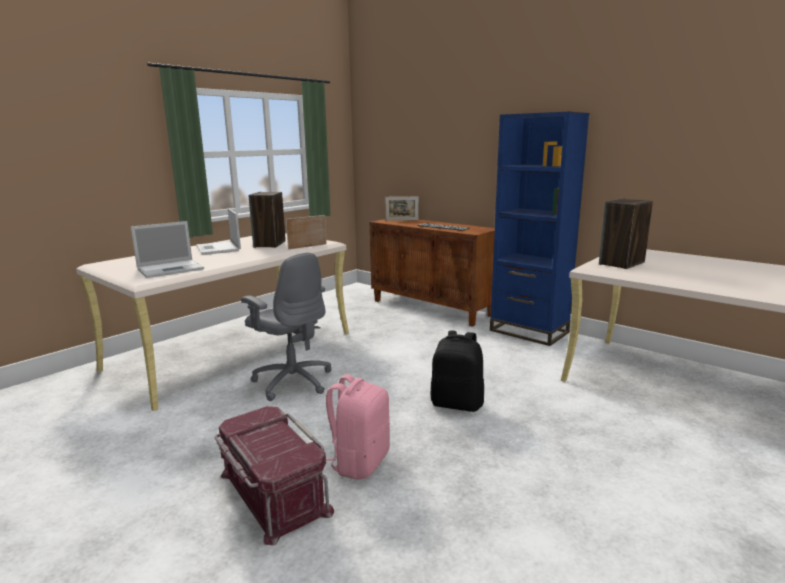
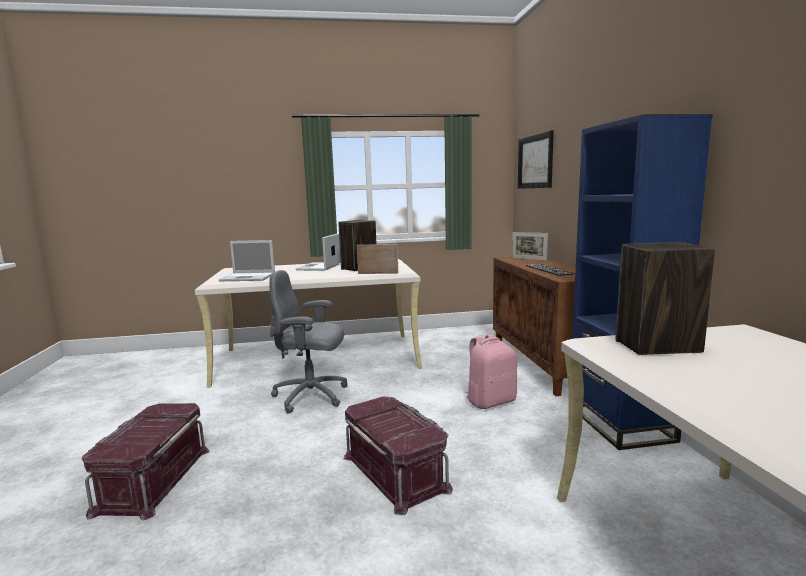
camera: 40 degrees right, 5 degrees down
grey office chair [241,253,332,401] -> grey office chair turned 105 degrees clockwise [269,270,348,414]
pink backpack [326,374,390,479] -> pink backpack moved to [466,334,517,409]
black backpack [431,330,484,412] -> red storage box [344,396,453,515]
none -> picture [518,131,554,189]

